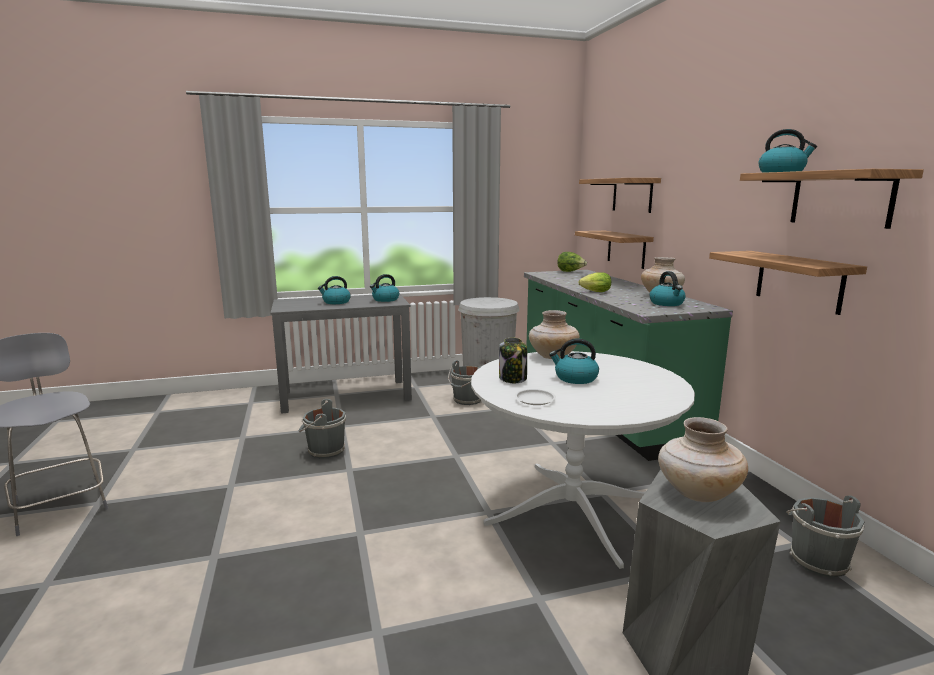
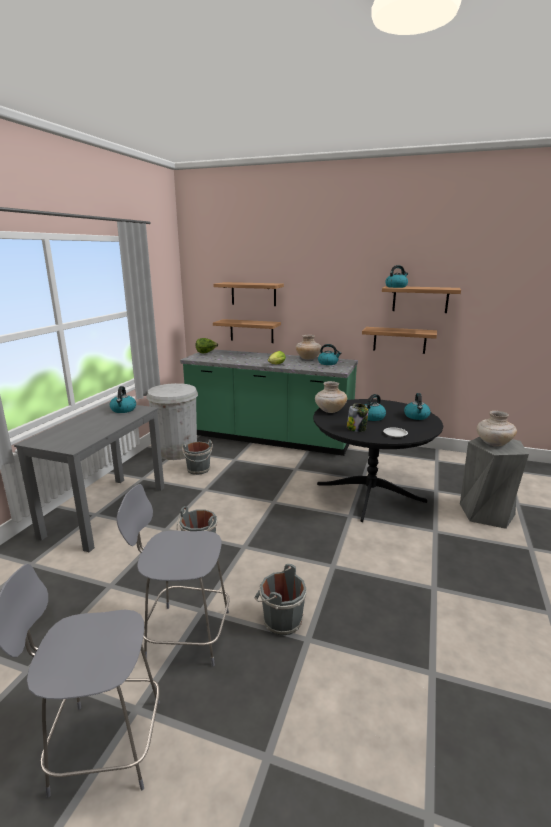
camera: 55 degrees left, 5 degrees up
kettle [318,276,351,304] -> kettle moved to [404,393,431,420]
white dining table [471,351,695,569] -> black dining table [313,399,443,522]
grey bucket [786,495,864,578] -> grey bucket moved to [255,564,307,636]
none -> grey chair [117,484,230,666]

